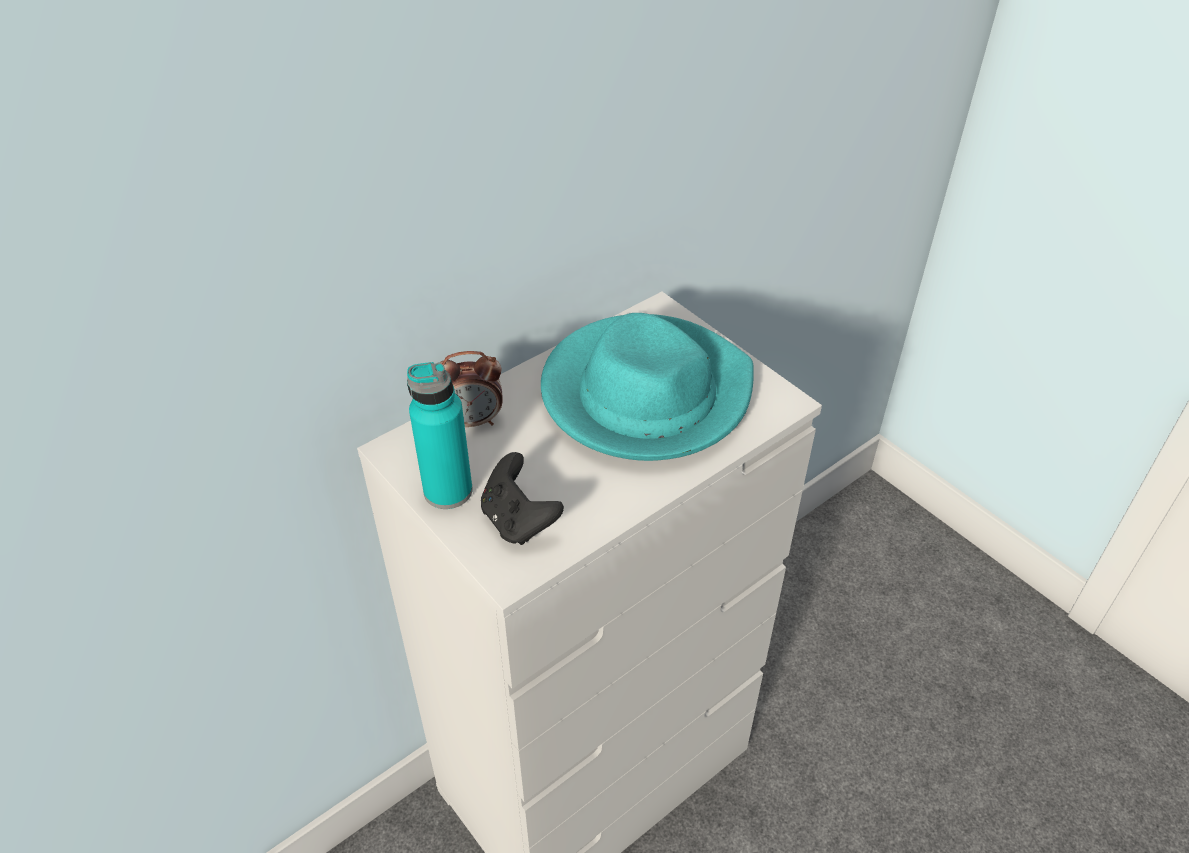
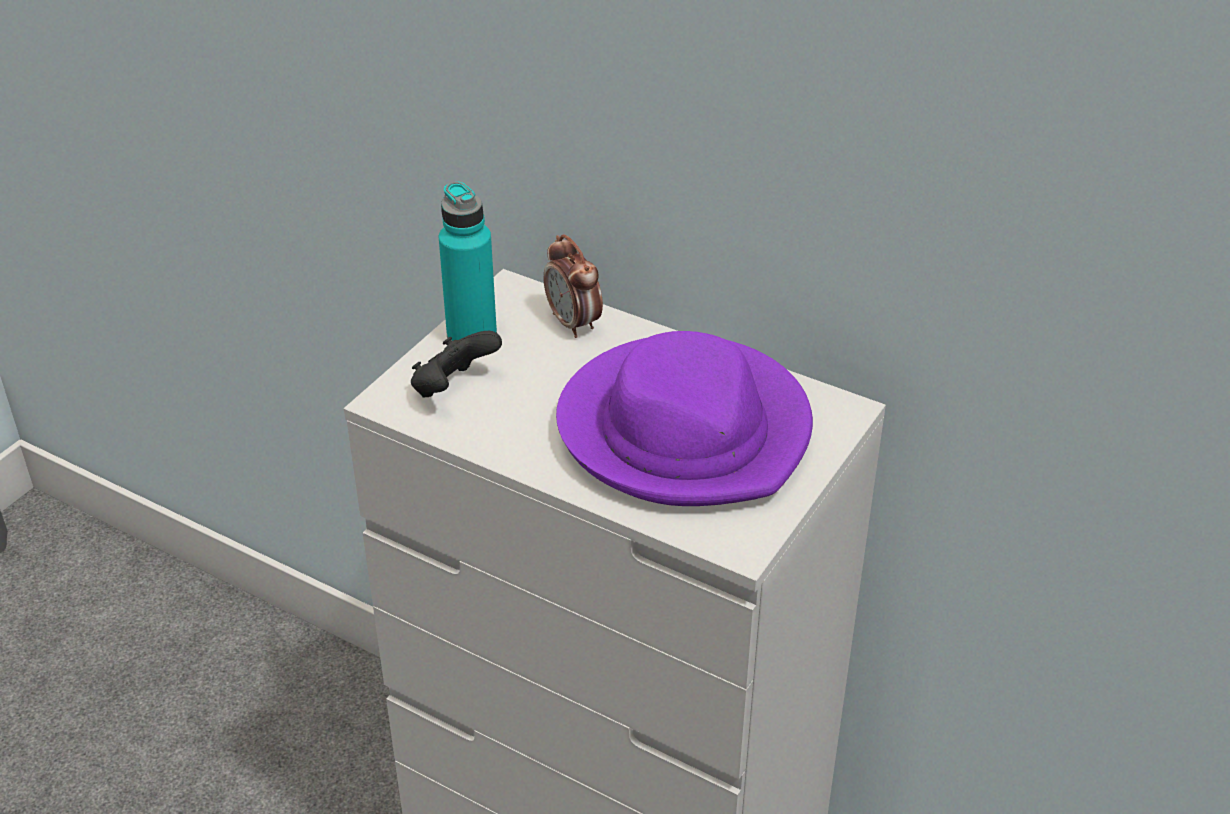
camera: 70 degrees right, 5 degrees down
turquoise hat [541,313,754,461] -> purple hat [556,331,813,506]

